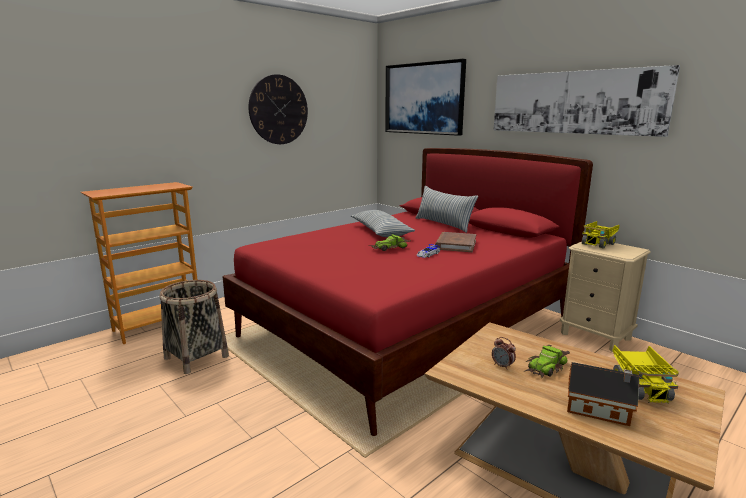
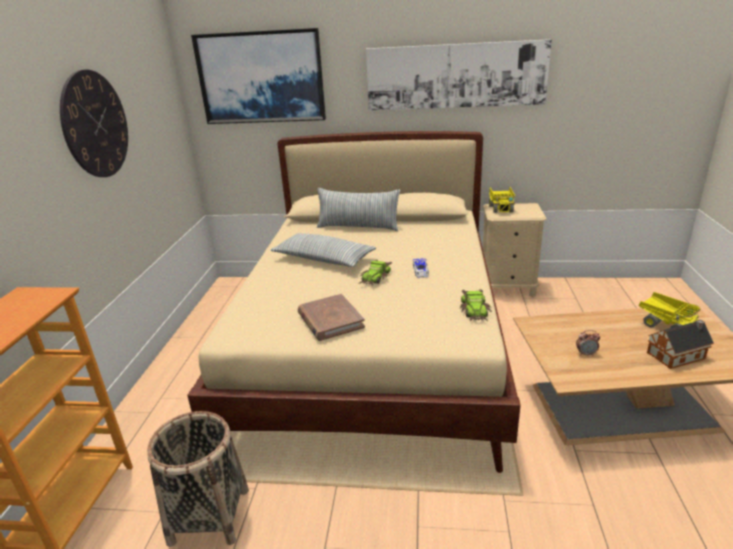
camera: 40 degrees left, 10 degrees up
red bed [222,148,593,436] -> beige bed [187,131,521,473]
brown book [435,232,476,252] -> brown book moved to [298,294,365,341]
toy car [524,345,570,379] -> toy car moved to [460,289,492,322]

